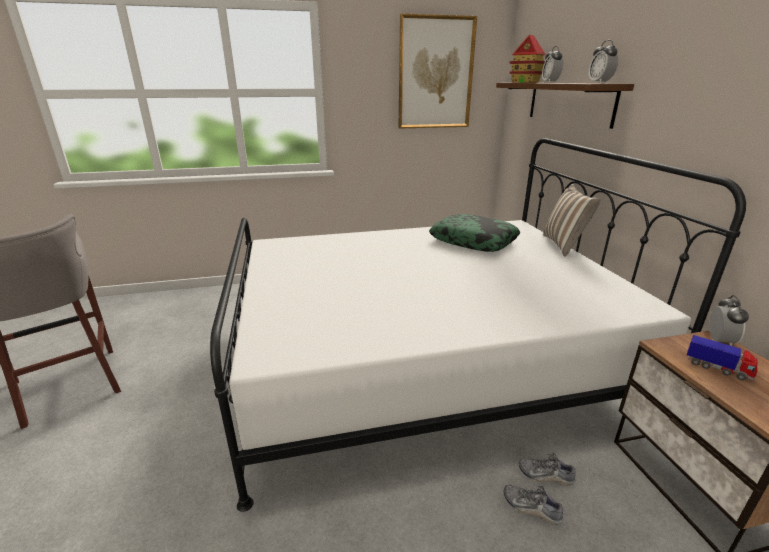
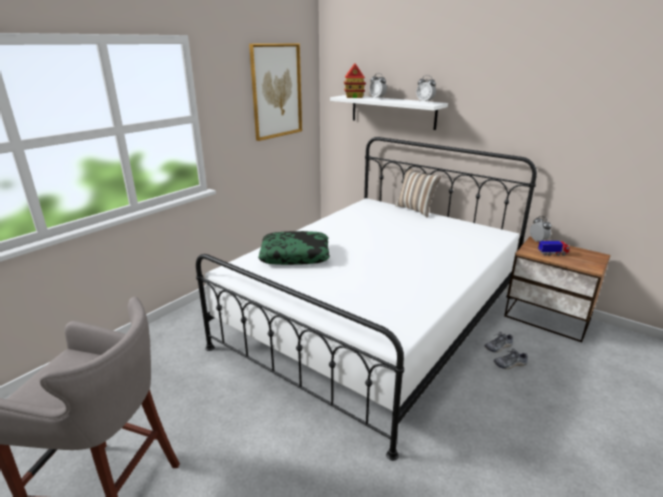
camera: 40 degrees left, 0 degrees up
pillow [429,214,520,252] -> pillow moved to [258,231,330,265]
brown shelf [496,83,634,129] -> white shelf [330,95,448,130]

